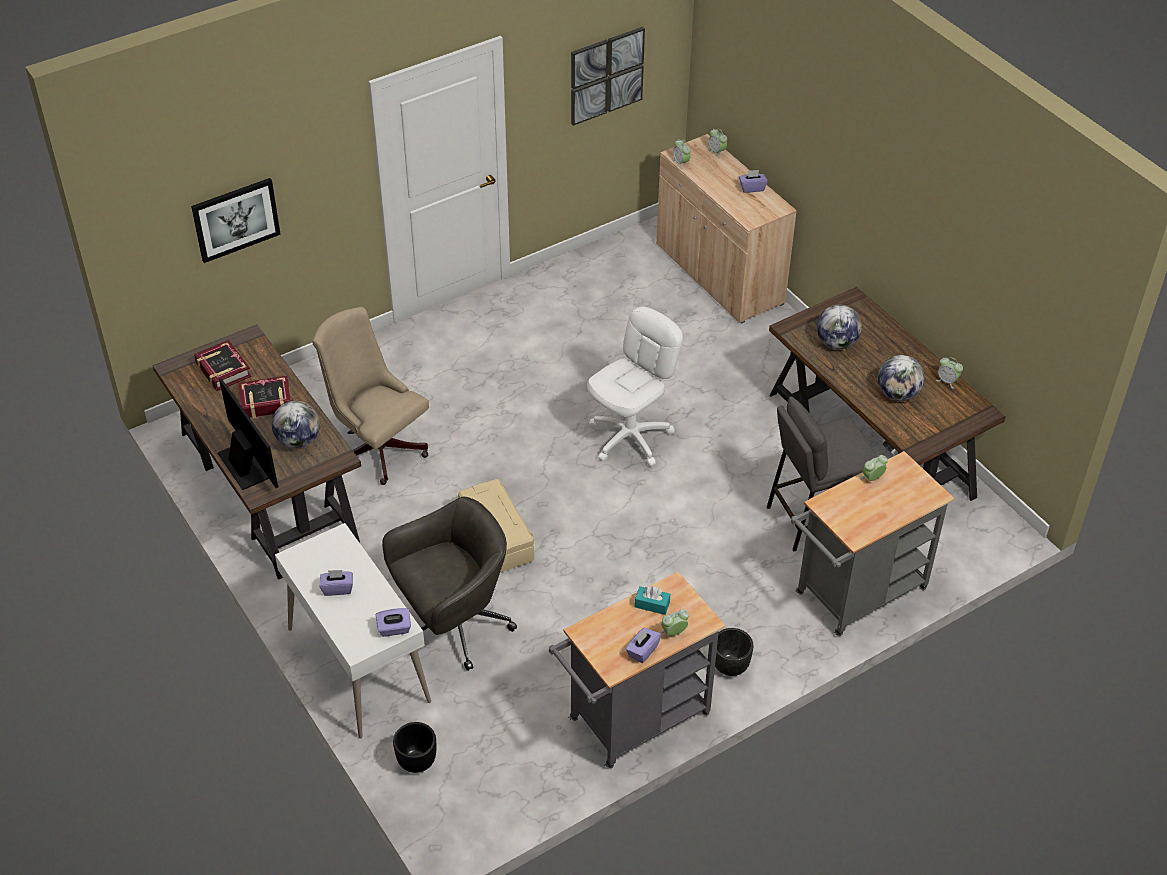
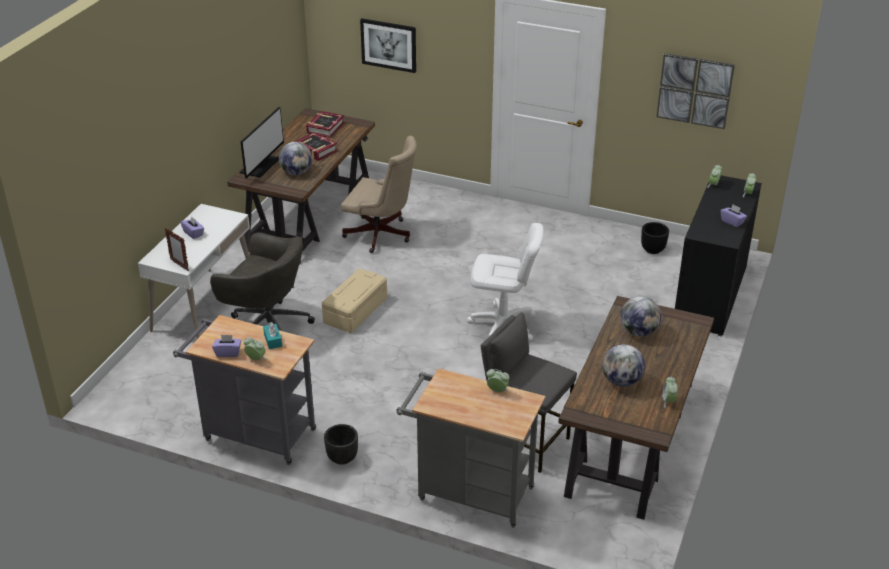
camera: 55 degrees right, 10 degrees down
beige office chair [312,307,429,485] -> beige office chair turned 105 degrees clockwise [341,136,417,253]
purple tissue box [376,608,411,637] -> picture frame [165,228,189,271]
black planter [393,722,436,773] -> black planter moved to [641,222,669,254]
beige cabinet [656,134,797,324] -> black cabinet [675,175,762,337]

